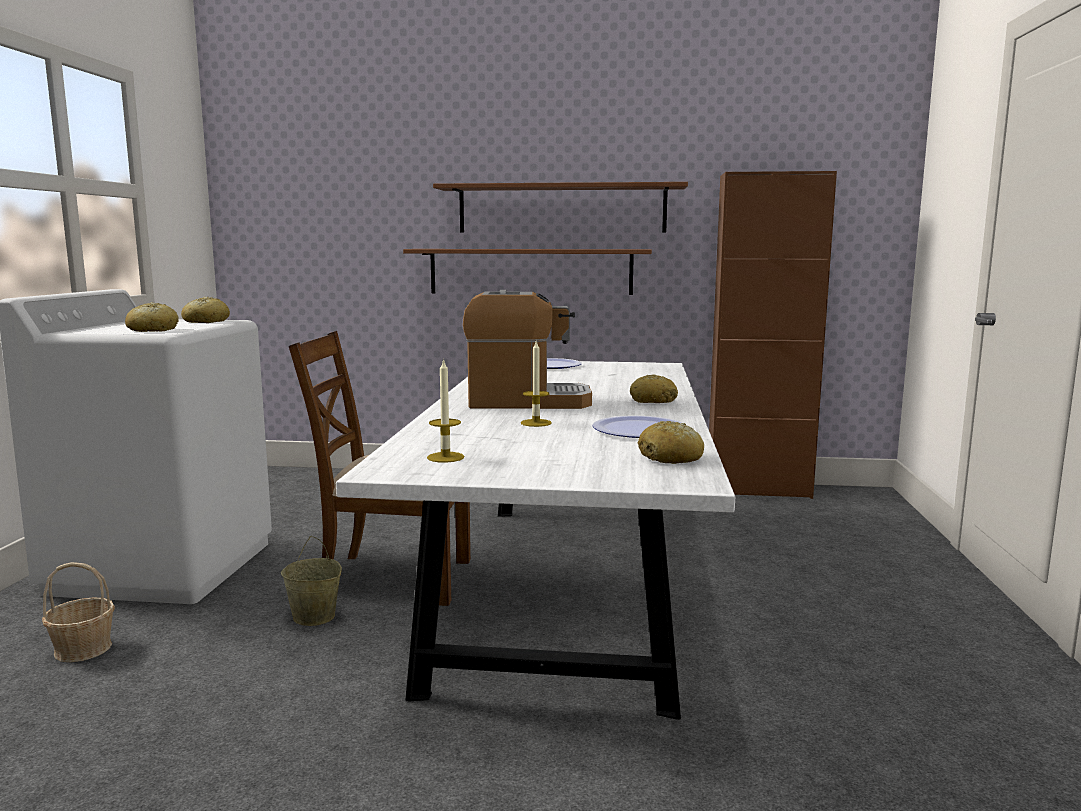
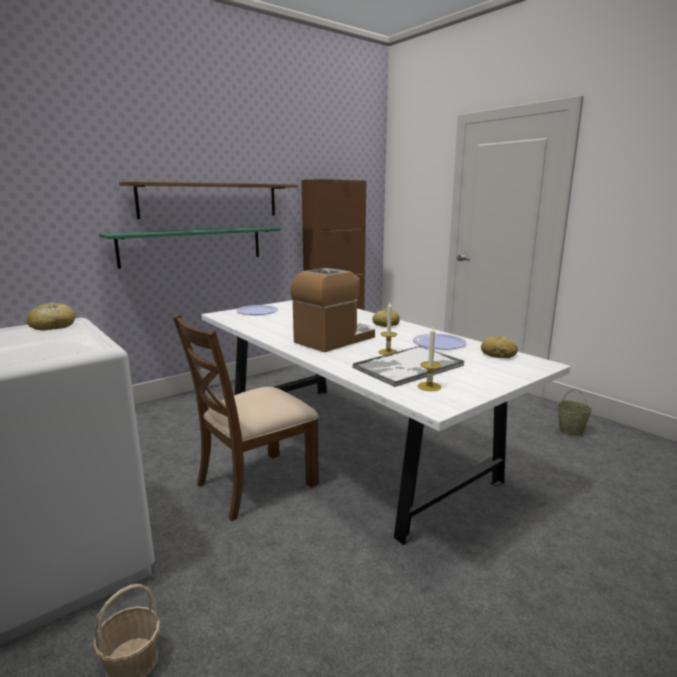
camera: 45 degrees left, 5 degrees up
bread [125,302,178,332] -> none
beige bucket [281,536,342,626] -> beige bucket moved to [557,389,592,436]
brown shelf [403,249,652,295] -> green shelf [99,227,281,269]
none -> tray [352,346,464,387]

